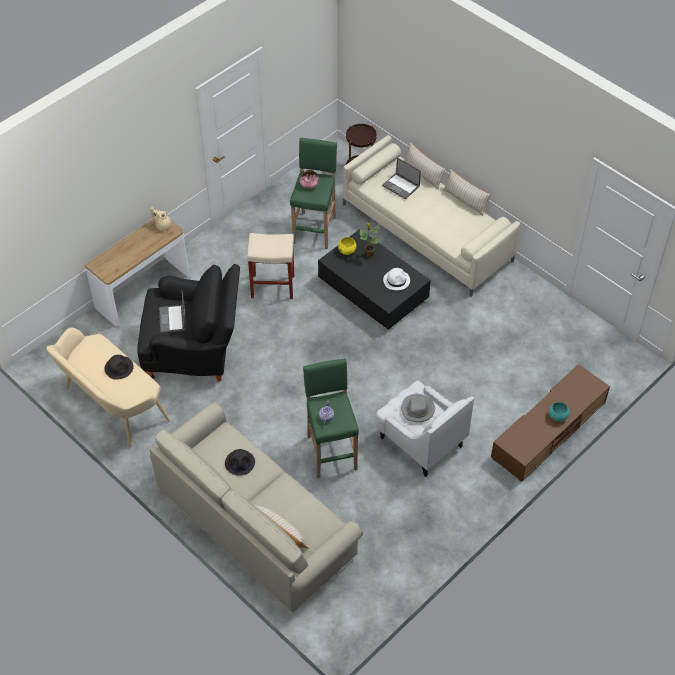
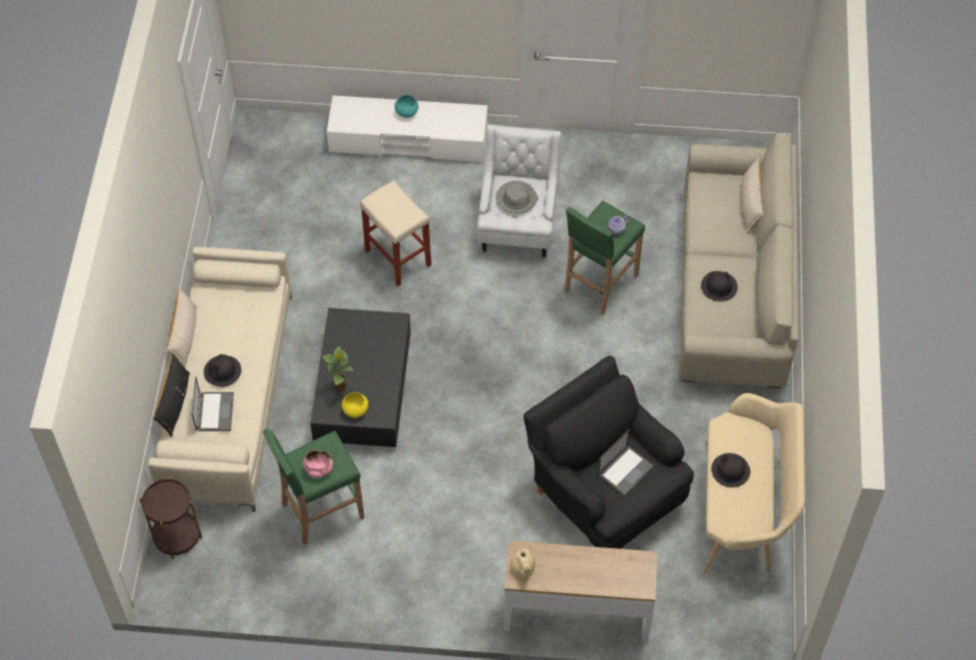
camera: 130 degrees left, 5 degrees up
beige stool [247,233,294,299] -> beige stool moved to [360,181,431,286]
white hat [383,268,410,290] -> none
beige pillow [404,142,446,190] -> black pillow [153,353,190,437]
brown tv stand [491,364,610,482] -> white tv stand [327,95,488,162]
none -> black hat [204,354,241,387]

